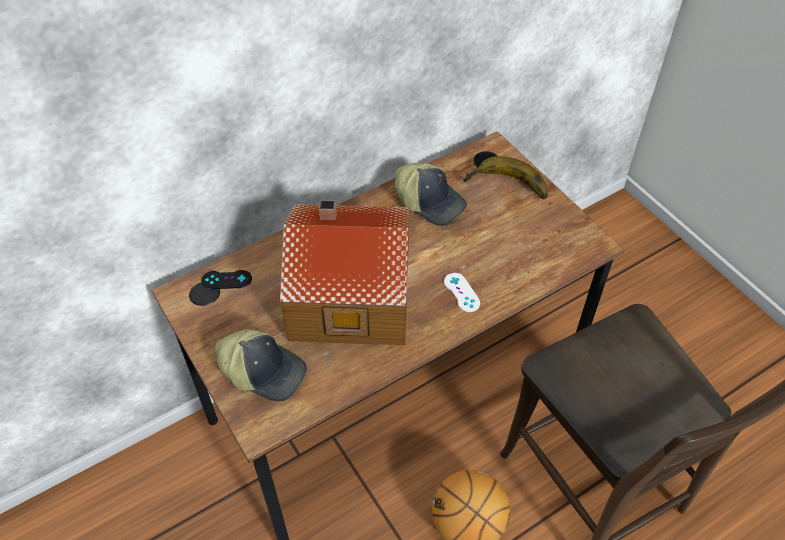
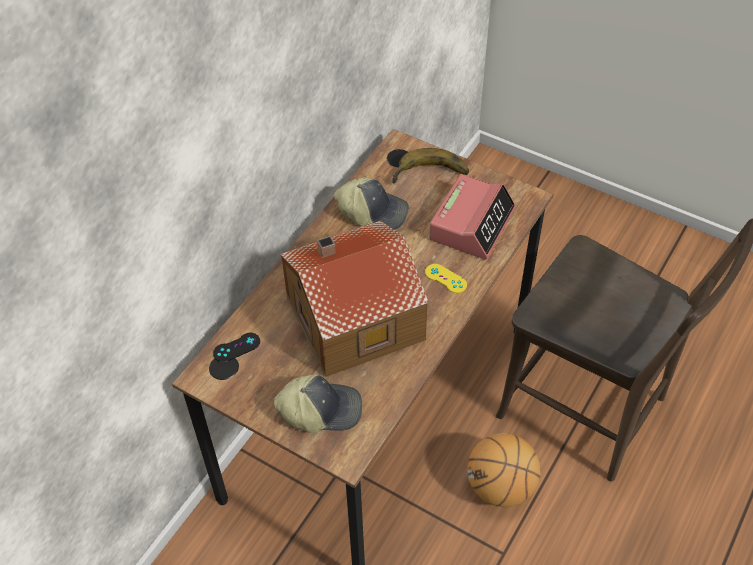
camera: 25 degrees left, 0 degrees up
white game controller [444,273,480,312] -> yellow game controller [425,264,467,293]
none -> alarm clock [429,174,516,260]

